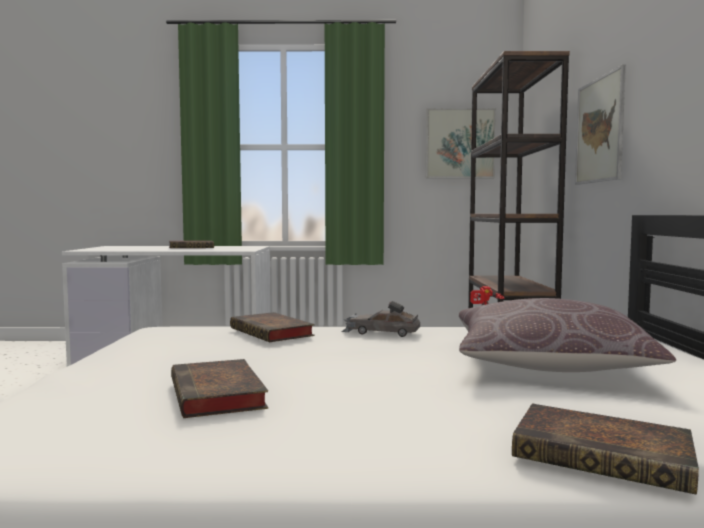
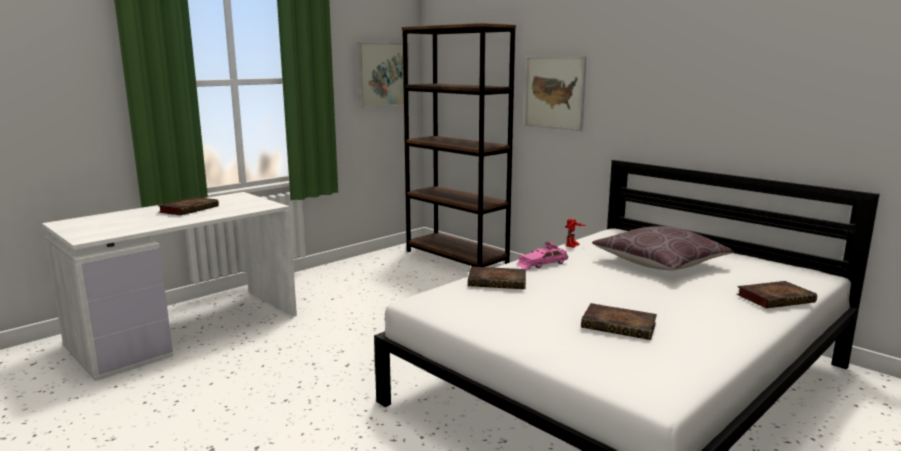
camera: 45 degrees left, 10 degrees up
grey toy car [341,301,420,337] -> pink toy car [516,242,568,270]

